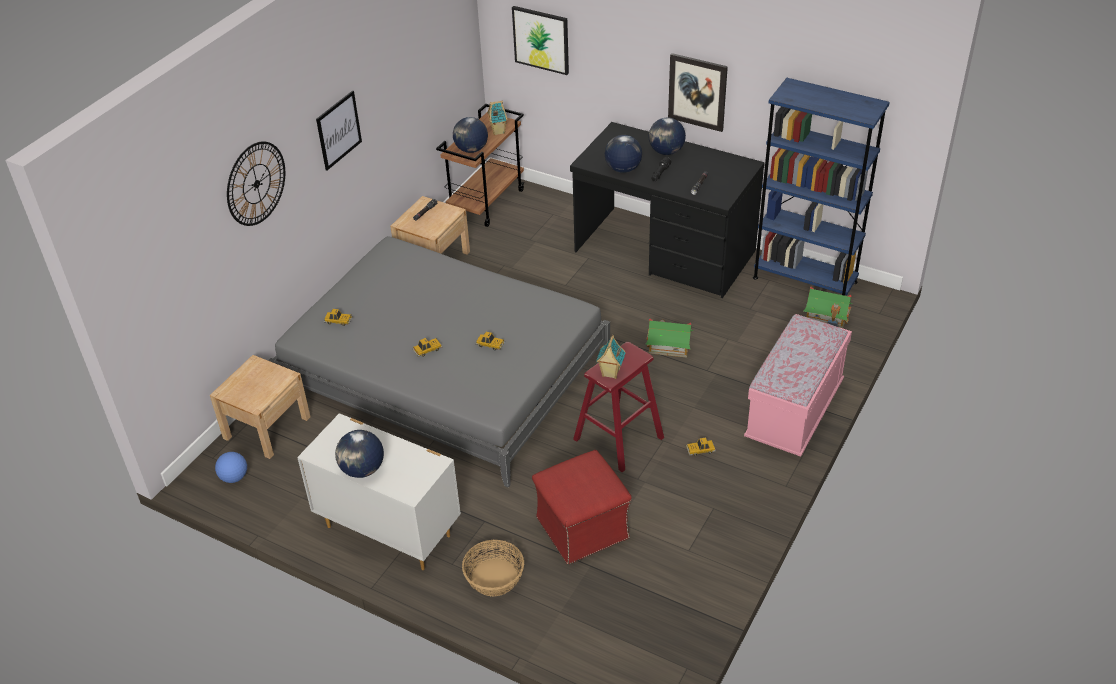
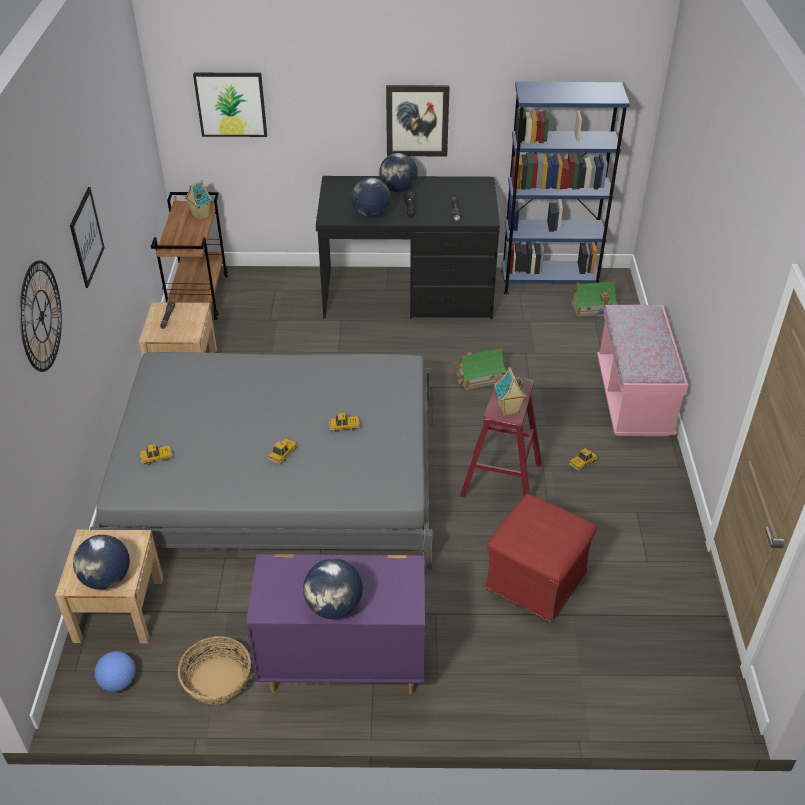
camera: 30 degrees left, 0 degrees up
white dresser [297,413,461,570] -> purple dresser [246,554,425,694]
globe [453,117,488,153] -> globe moved to [73,535,130,590]
basket [462,540,524,597] -> basket moved to [178,636,251,705]

